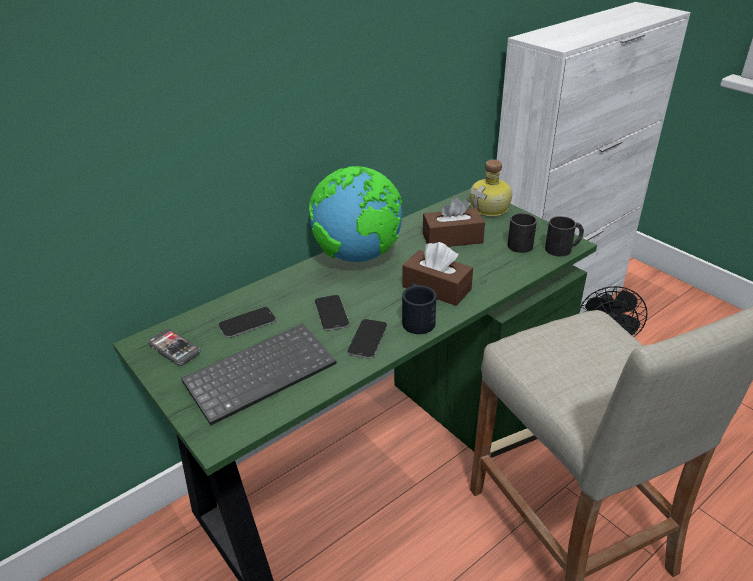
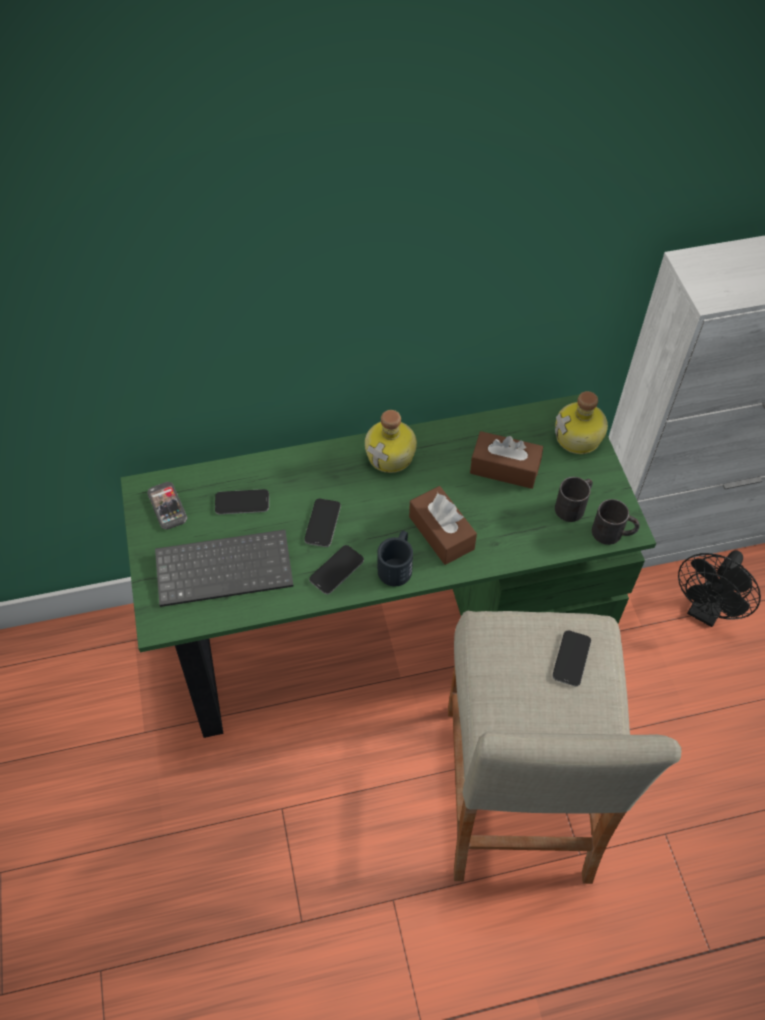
camera: 25 degrees right, 20 degrees up
globe [309,166,403,262] -> bottle [365,410,417,473]
none -> phone [552,630,591,686]

